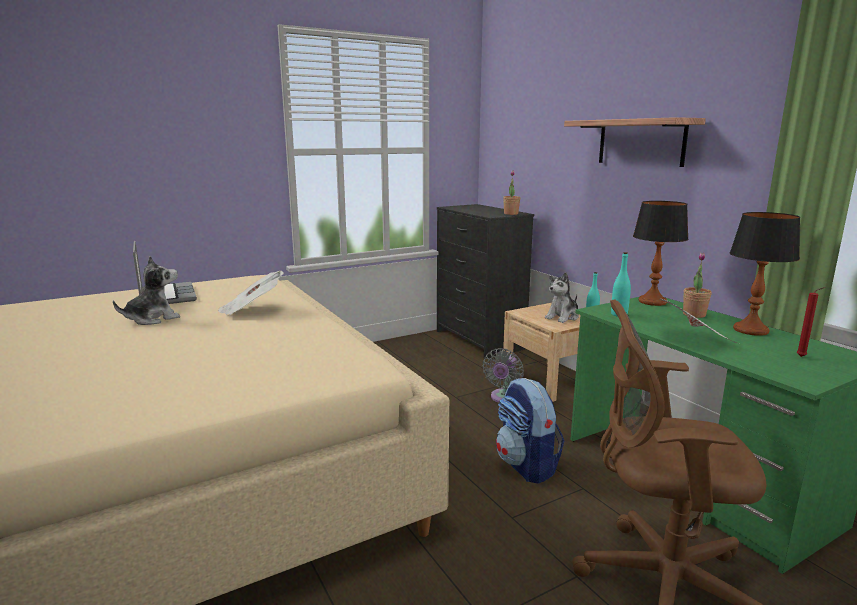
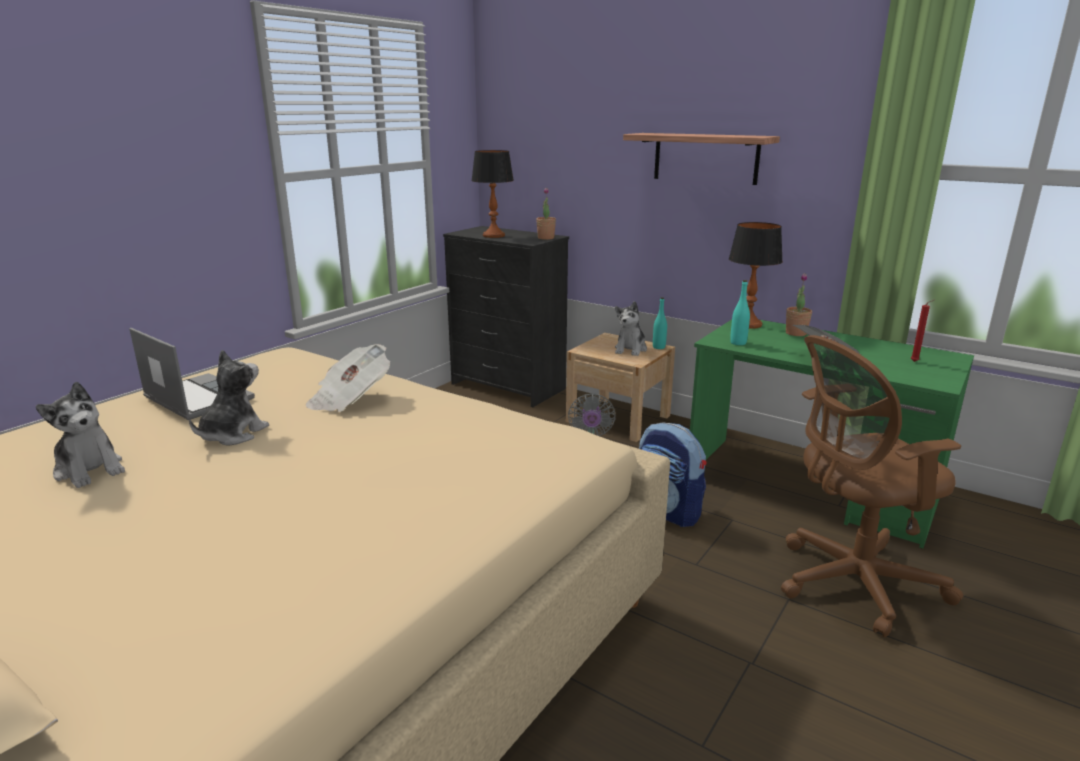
camera: 25 degrees left, 5 degrees up
table lamp [730,212,800,336] -> table lamp moved to [471,150,514,238]
none -> plush toy [36,382,125,488]

